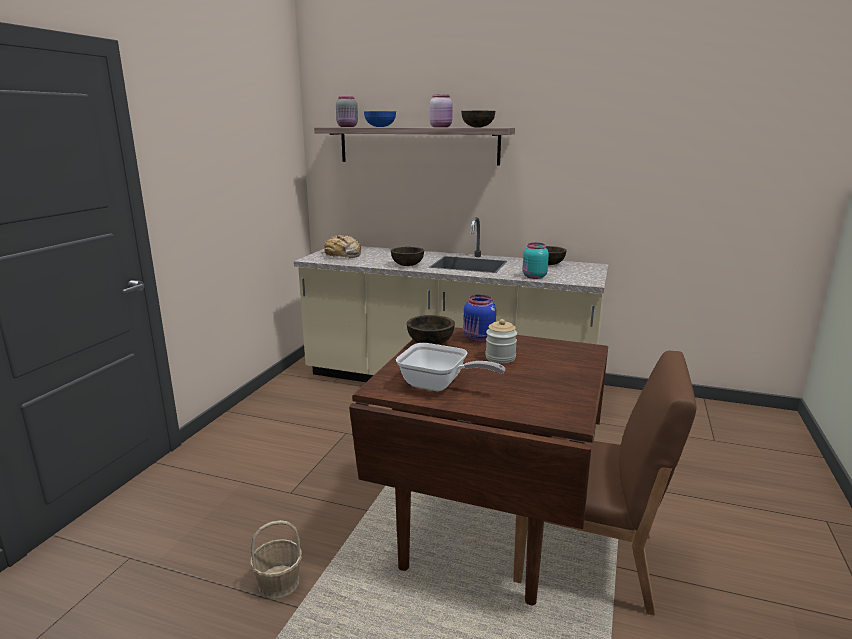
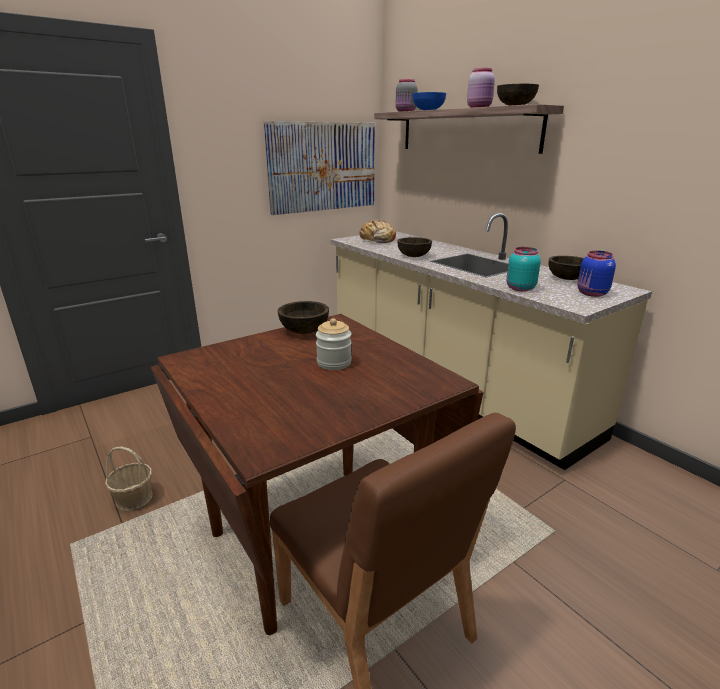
camera: 35 degrees right, 5 degrees up
frying pan [396,343,505,391] -> none
blue jar [463,295,496,342] -> blue jar moved to [577,251,616,297]
none -> picture [263,121,375,215]

